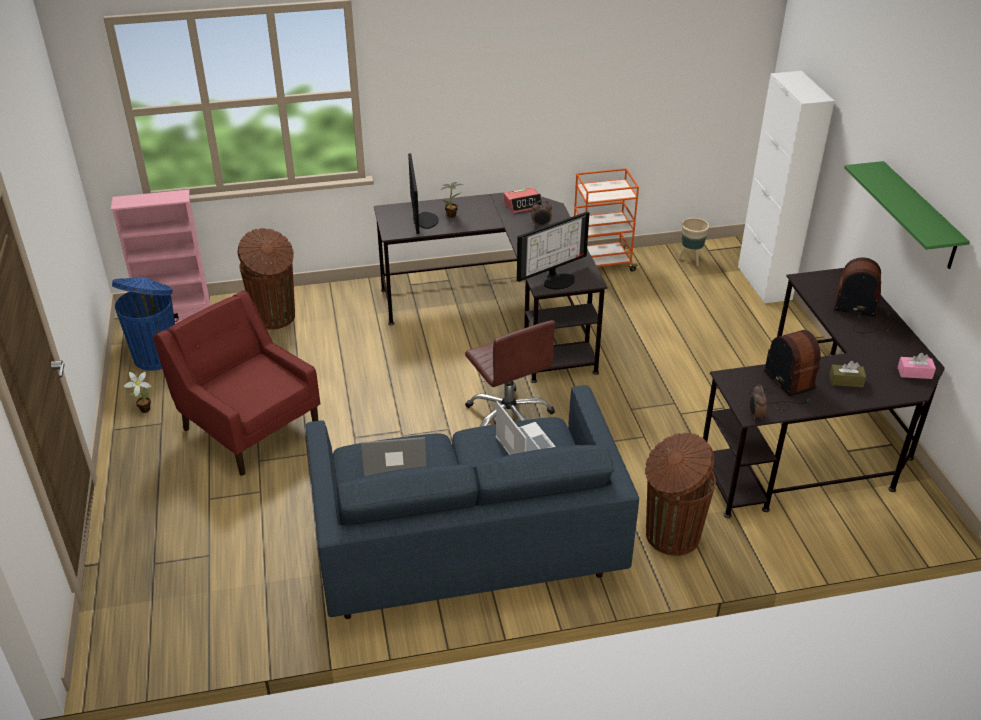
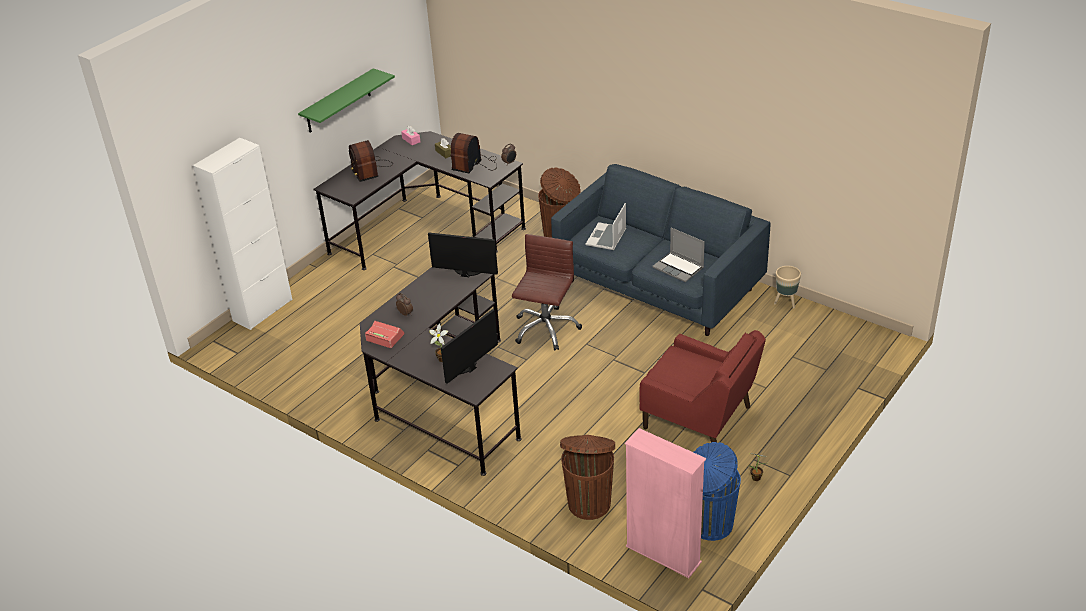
camera: 130 degrees left, 0 degrees up
red armchair [153,290,320,476] -> red armchair turned 60 degrees counterclockwise [640,330,766,442]
orange cart [574,168,639,272] -> none
beige planter [678,218,709,266] -> beige planter moved to [774,266,801,309]

